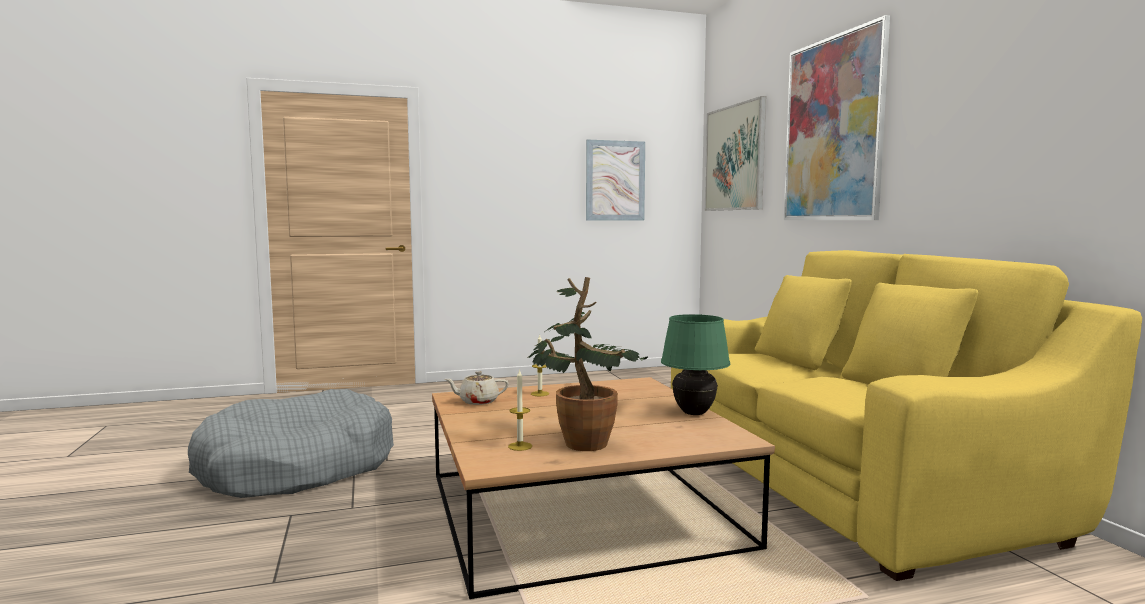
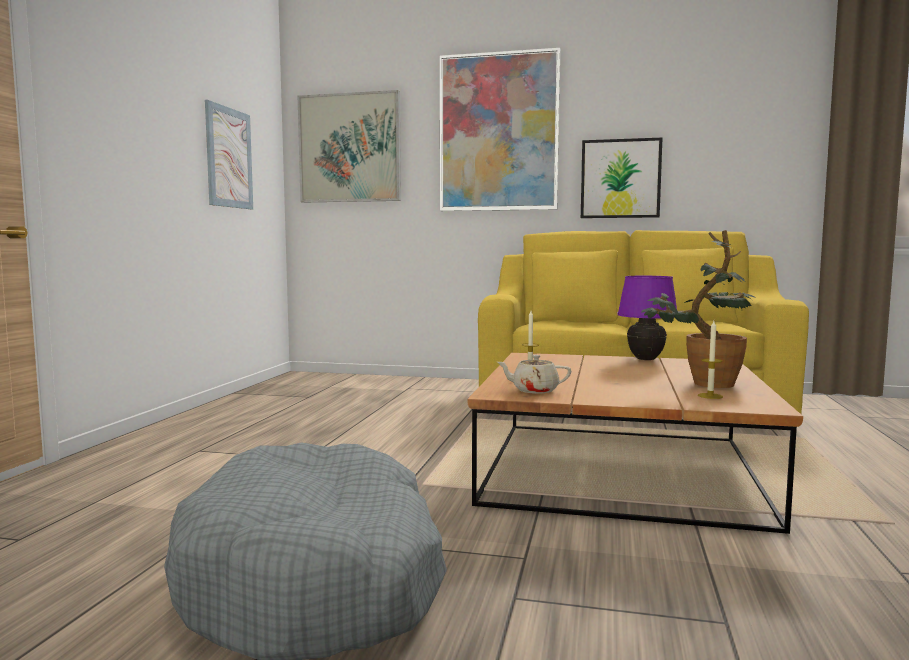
camera: 60 degrees left, 0 degrees up
beige teapot [445,371,509,405] -> beige teapot turned 75 degrees clockwise [497,355,571,394]
green table lamp [661,314,730,415] -> purple table lamp [617,276,677,360]
none -> picture [581,138,662,218]

